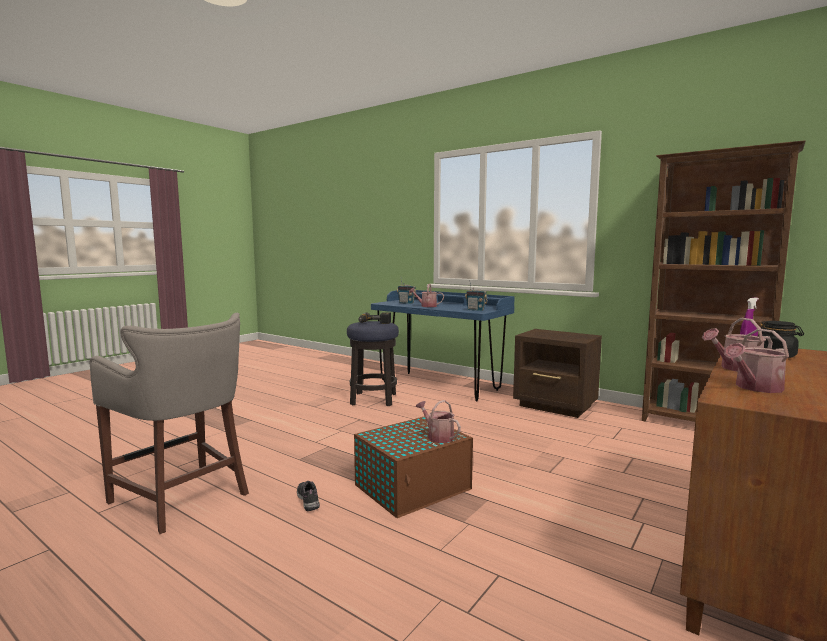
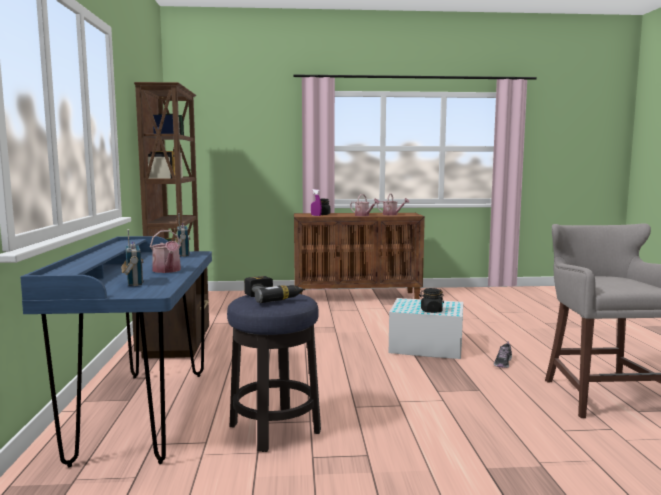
camera: 130 degrees left, 0 degrees up
brown storage box [354,416,473,518] -> white storage box [389,298,463,359]
watering can [416,400,461,443] -> none
none -> black jar [419,288,444,313]

